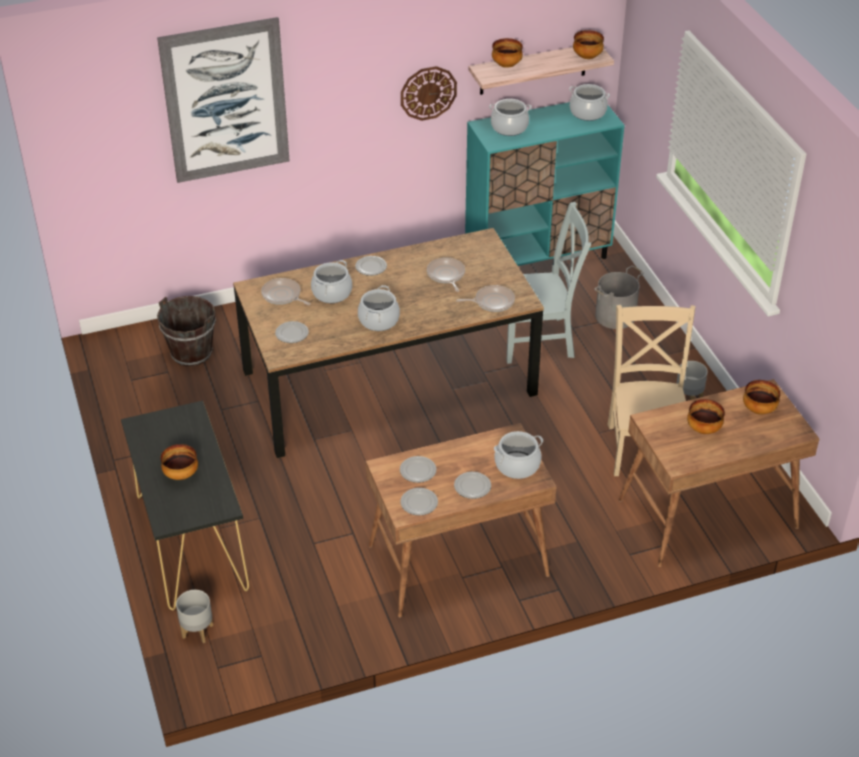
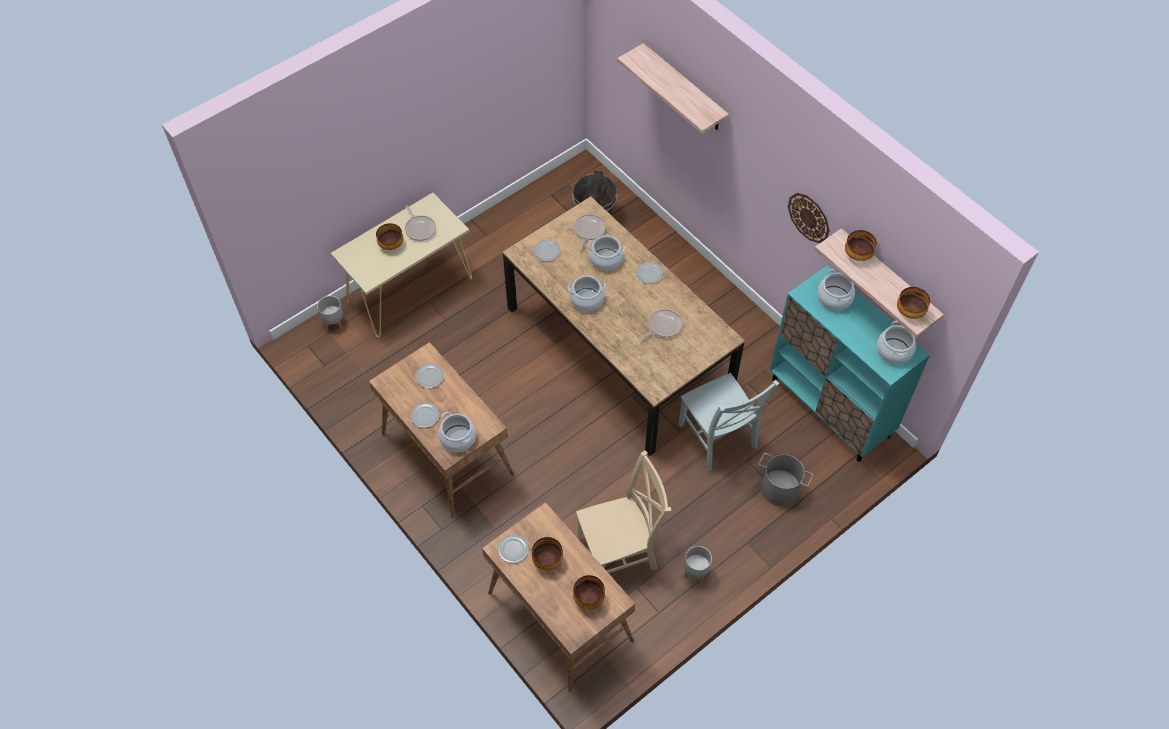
camera: 70 degrees right, 15 degrees up
black console table [121,401,249,610] -> beige console table [331,193,472,337]
picture [157,17,290,183] -> shelf [617,43,729,133]
plate [400,488,438,516] -> plate moved to [498,534,529,563]
frying pan [456,285,515,312] -> frying pan moved to [405,205,436,241]

